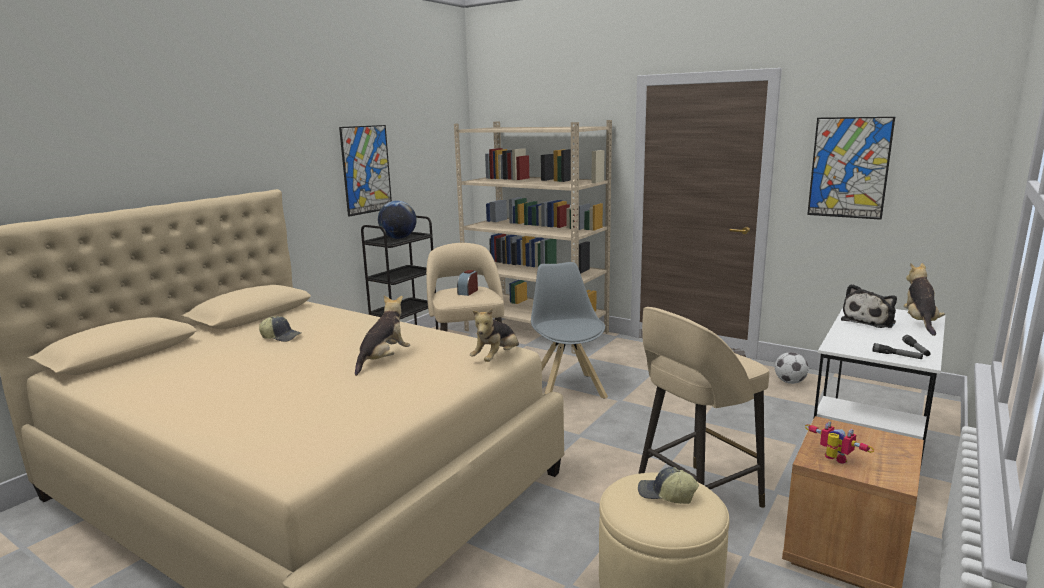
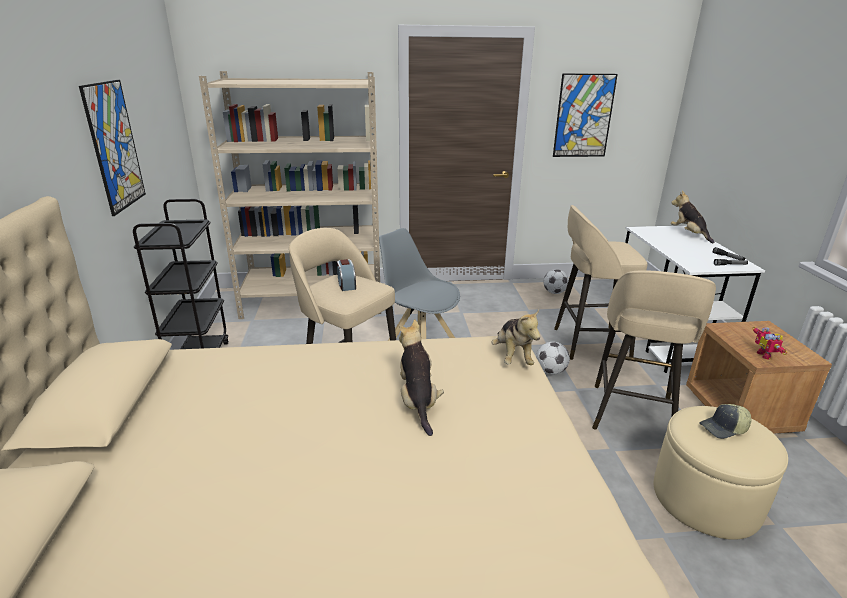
camera: 40 degrees left, 10 degrees up
cap [259,316,301,342] -> none
globe [378,201,417,239] -> none
toy robot [805,421,874,464] -> toy robot turned 105 degrees counterclockwise [752,327,787,359]
plush toy [841,284,897,328] -> none
none -> football [536,342,570,374]
none -> beige stool [554,205,647,360]

